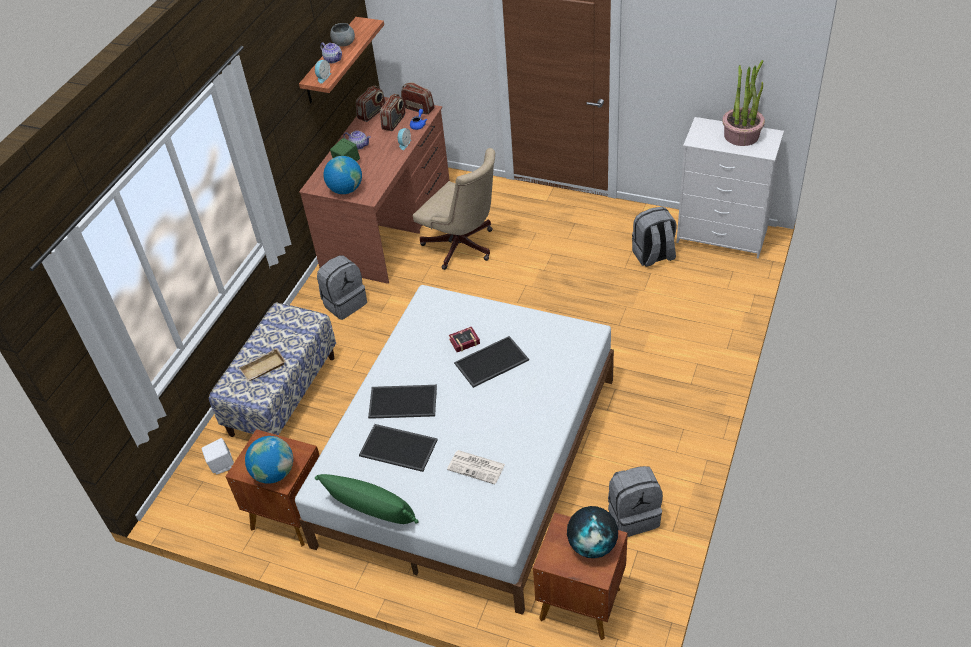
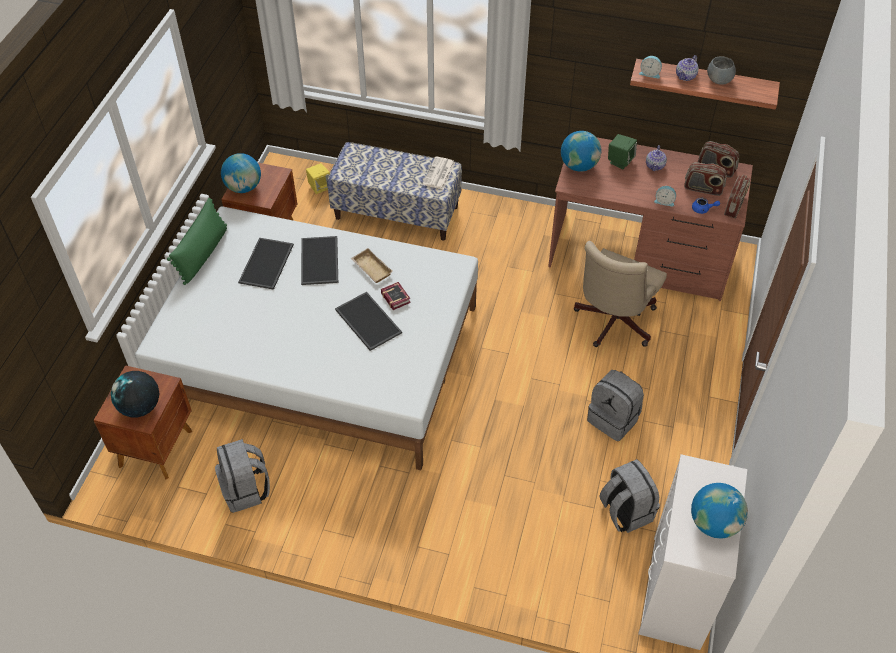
camera: 80 degrees right, 5 degrees up
white speaker [201,438,234,474] -> yellow speaker [306,163,330,194]
beige tray [239,348,286,381] -> beige tray moved to [351,248,393,283]
grey backpack [317,255,367,320] -> grey backpack moved to [587,370,644,441]
newspaper [447,450,505,484] -> newspaper moved to [423,157,455,189]
potted plant [722,60,765,146] -> globe [691,483,748,539]

